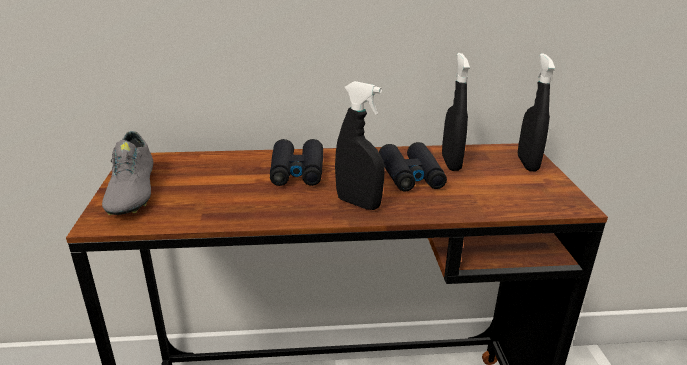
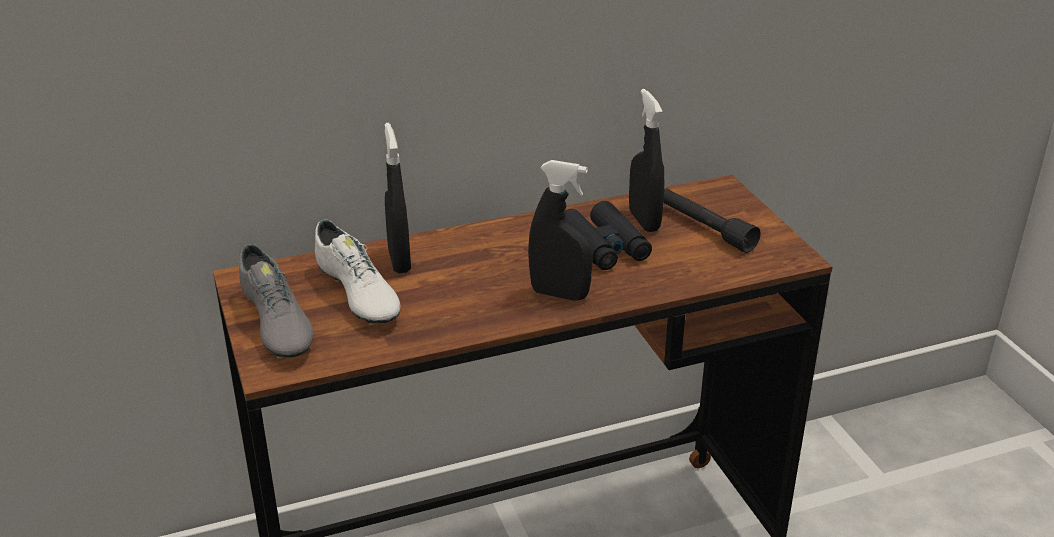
camera: 15 degrees left, 5 degrees up
black binoculars [270,139,323,186] -> none
black spray bottle [518,53,555,171] -> black spray bottle moved to [385,123,411,273]
none -> white shoe [315,220,400,325]
none -> black flashlight [664,188,760,253]

